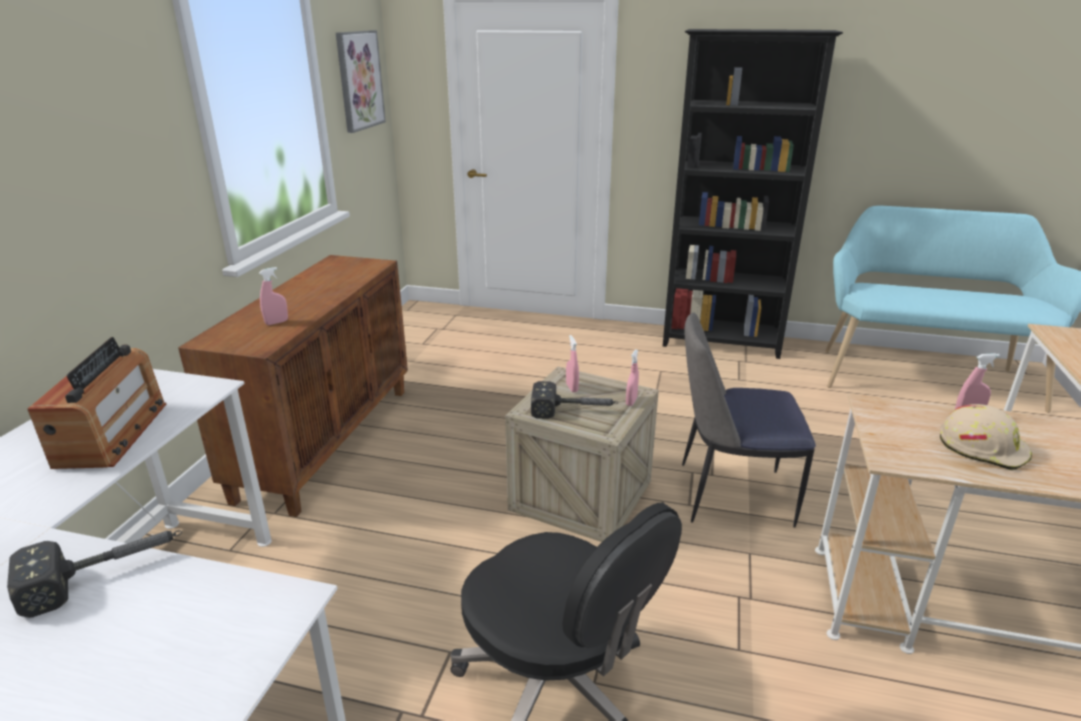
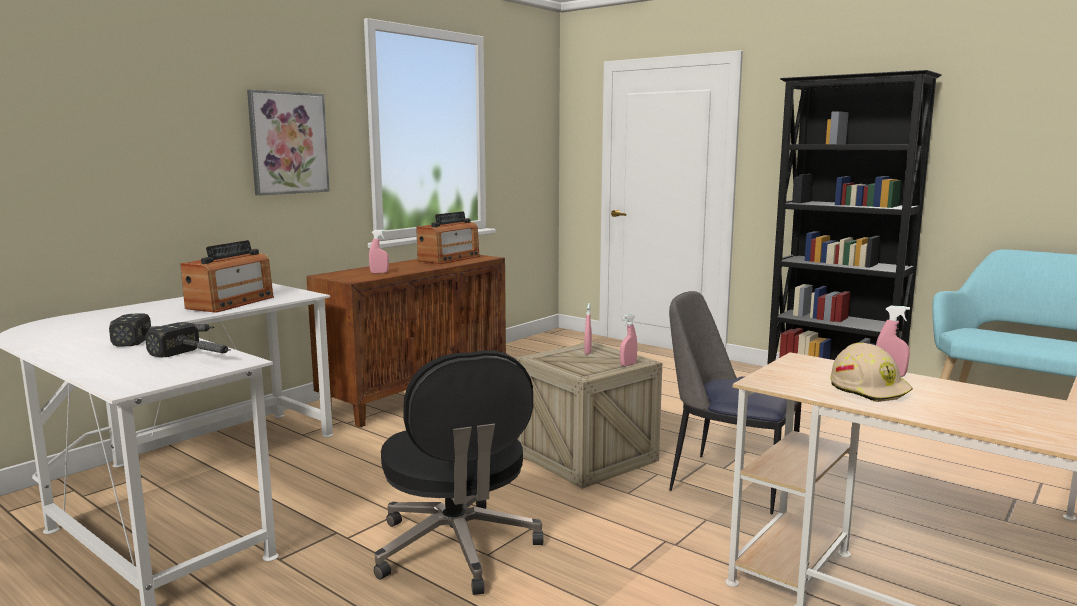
camera: 25 degrees right, 15 degrees down
picture [336,30,386,133] -> picture moved to [247,90,330,195]
hammer [531,381,618,419] -> hammer moved to [145,322,231,358]
none -> radio [416,211,480,264]

